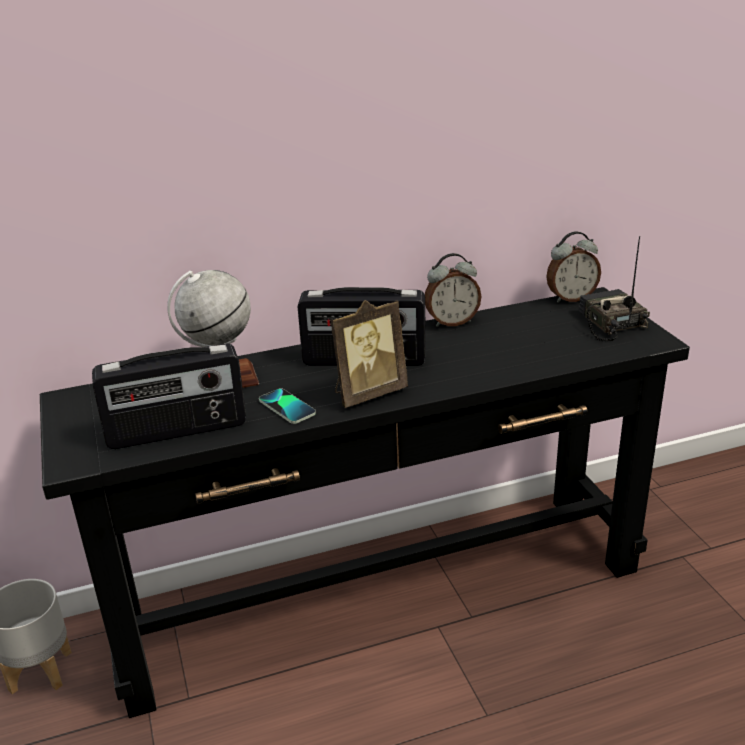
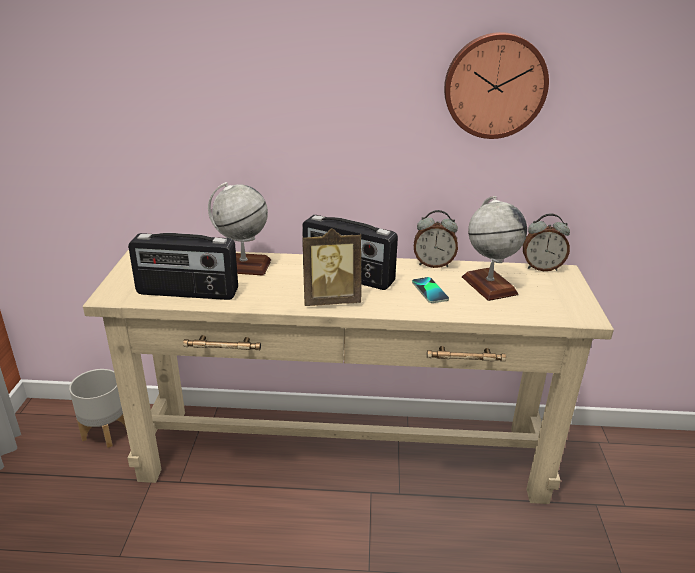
camera: 20 degrees right, 0 degrees up
black console table [40,287,690,718] -> beige console table [83,249,614,504]
phone [259,388,316,424] -> phone moved to [412,277,449,303]
radio [579,236,650,341] -> none
none -> wall clock [444,32,549,139]
none -> globe [462,196,527,301]

